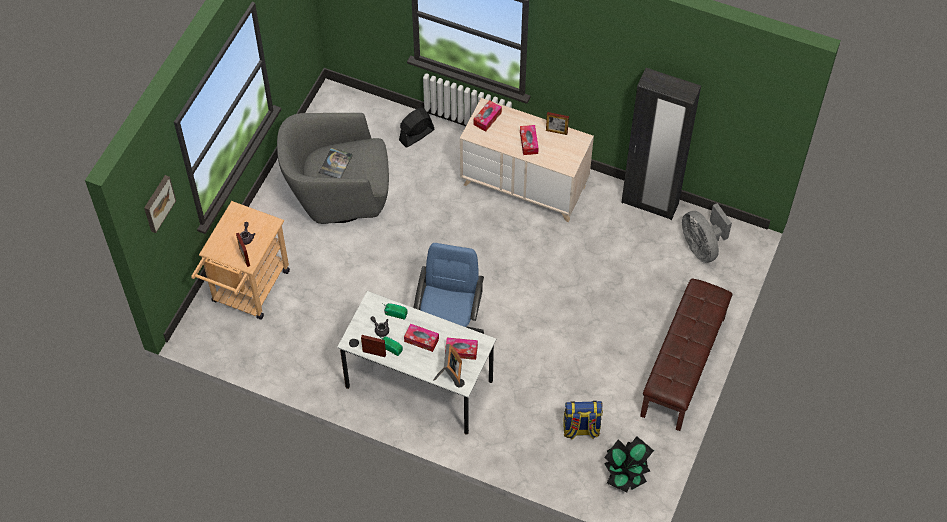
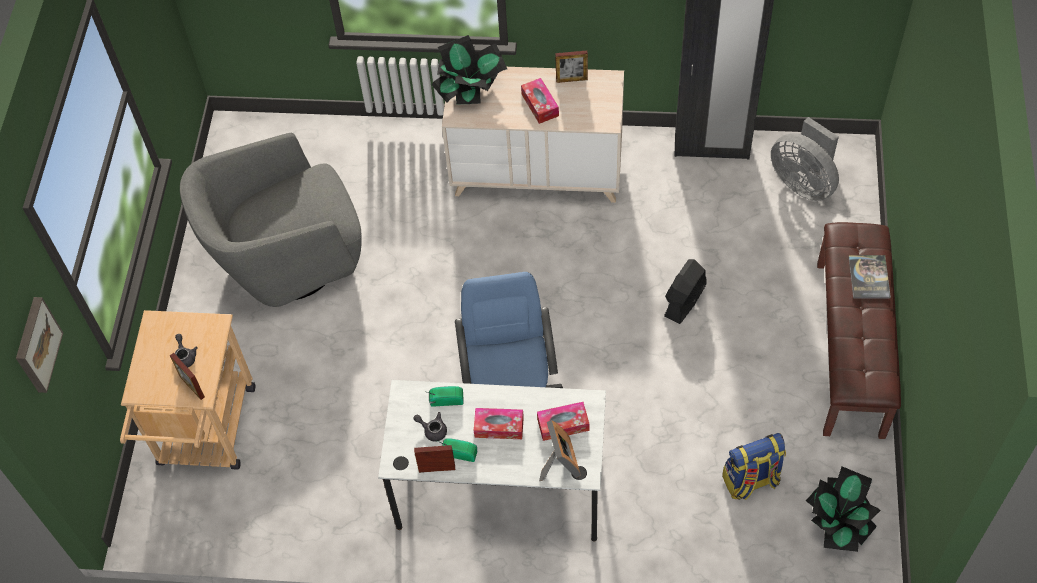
camera: 15 degrees left, 0 degrees up
book [319,148,353,178] -> book moved to [849,255,891,299]
black fan [399,108,434,148] -> black fan moved to [664,259,707,324]
tissue box [473,100,502,132] -> potted plant [431,35,507,105]

